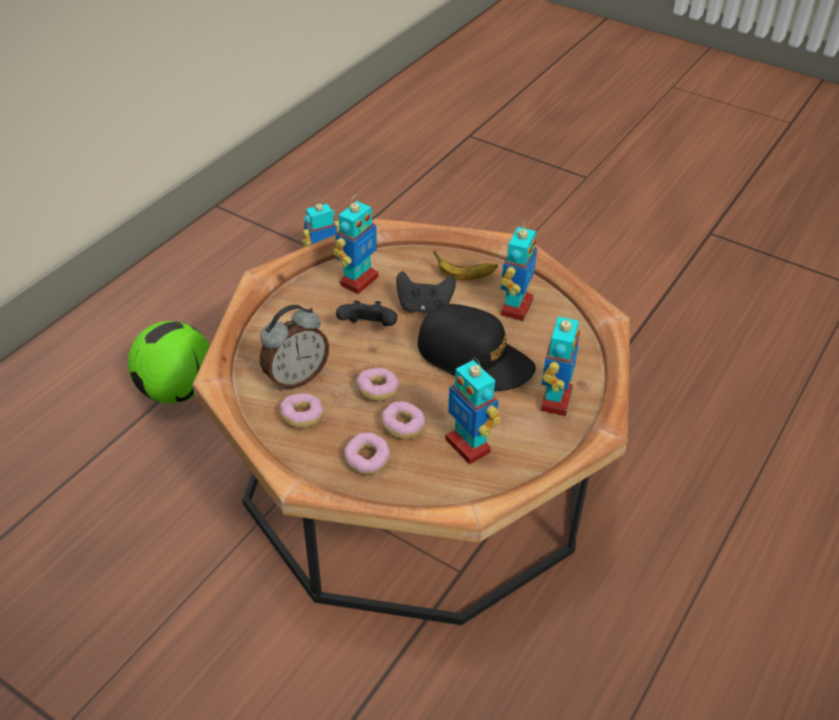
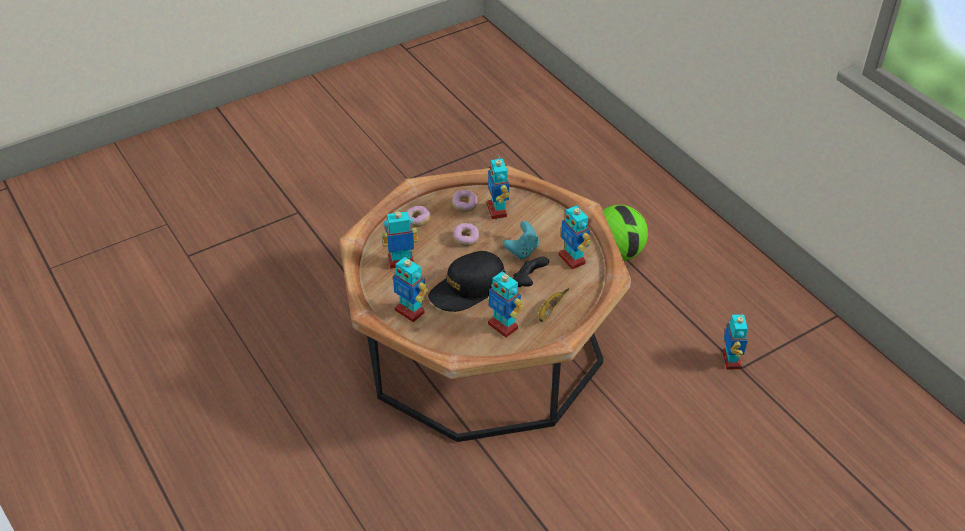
camera: 115 degrees right, 0 degrees up
alarm clock [260,305,329,391] -> toy robot [487,157,510,219]
black game controller [336,301,397,326] -> turquoise game controller [503,221,539,260]
donut [381,401,425,439] -> none

